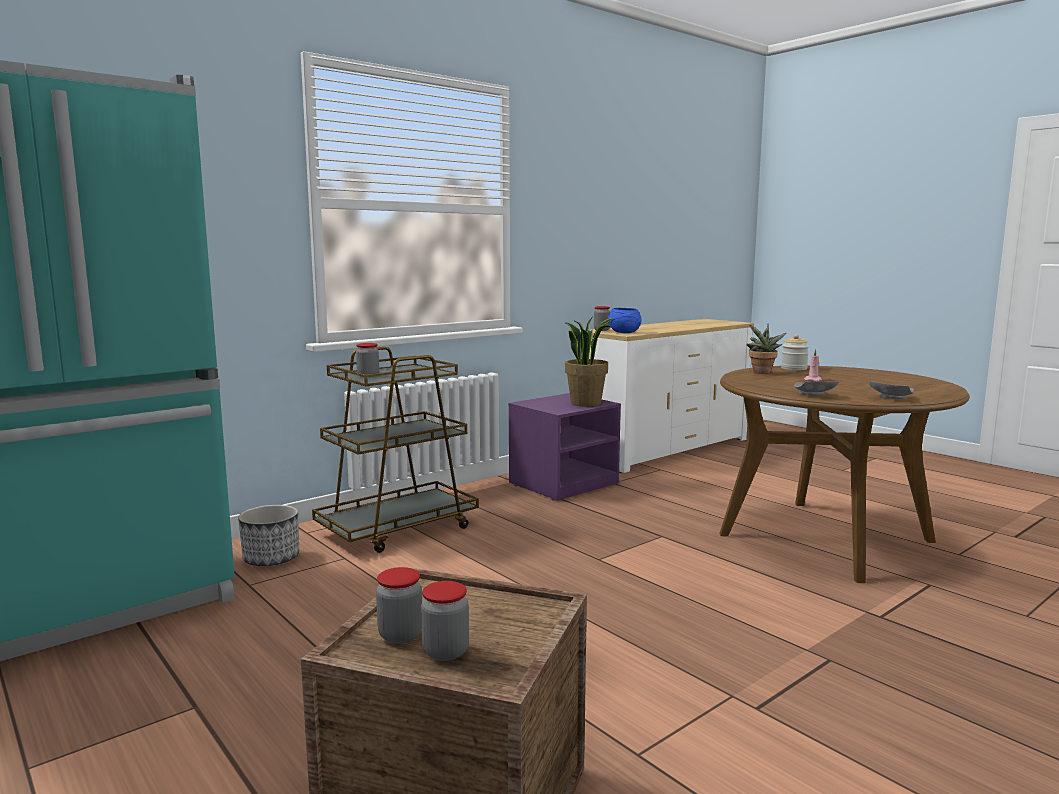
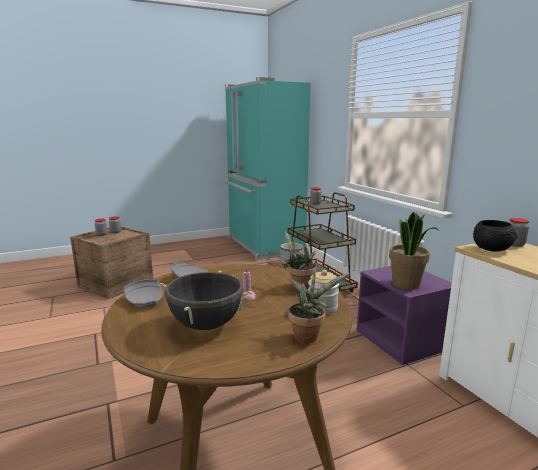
camera: 105 degrees right, 5 degrees up
blue bowl [608,308,641,333] -> black bowl [473,220,517,252]
none -> black cooking pot [160,270,252,330]
none -> potted plant [288,272,350,344]

